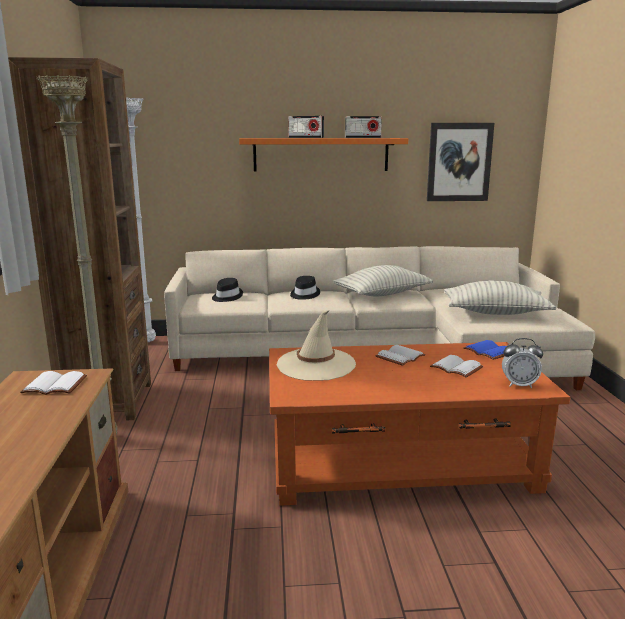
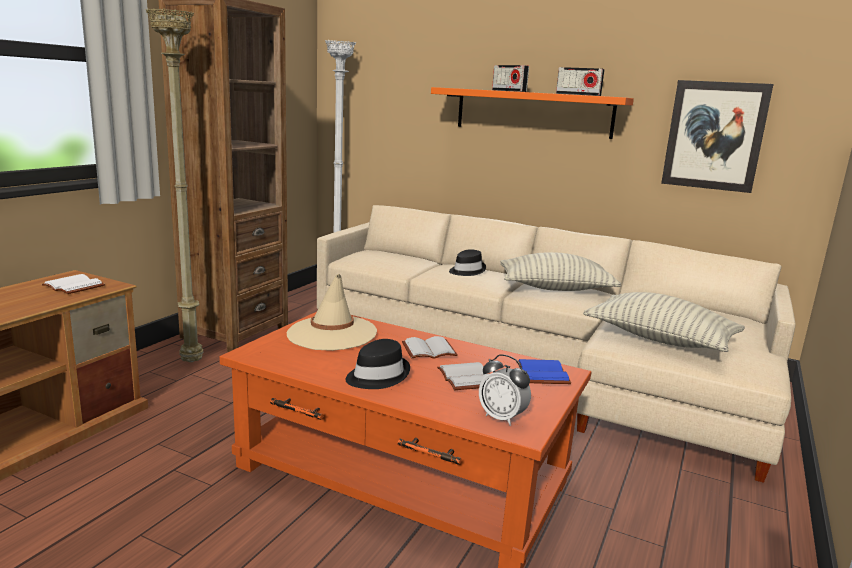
camera: 30 degrees right, 0 degrees up
black hat [212,278,243,302] -> black hat moved to [345,339,410,389]

